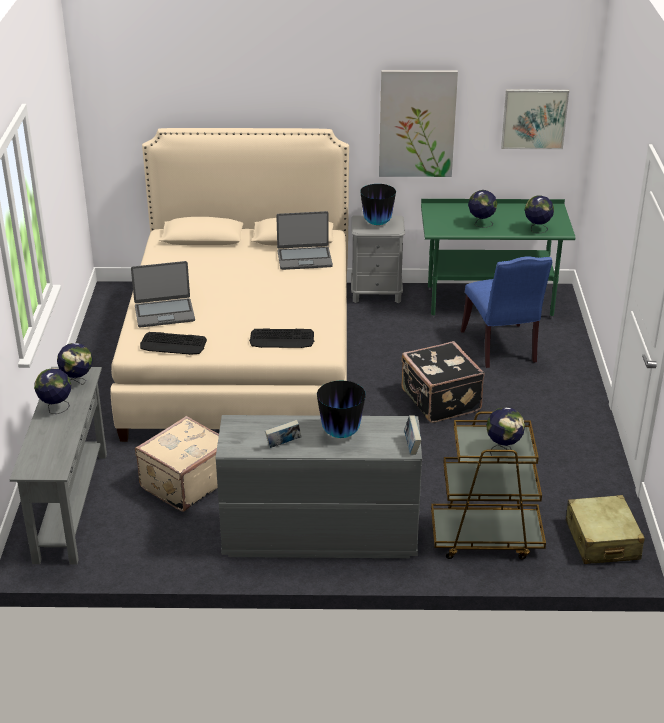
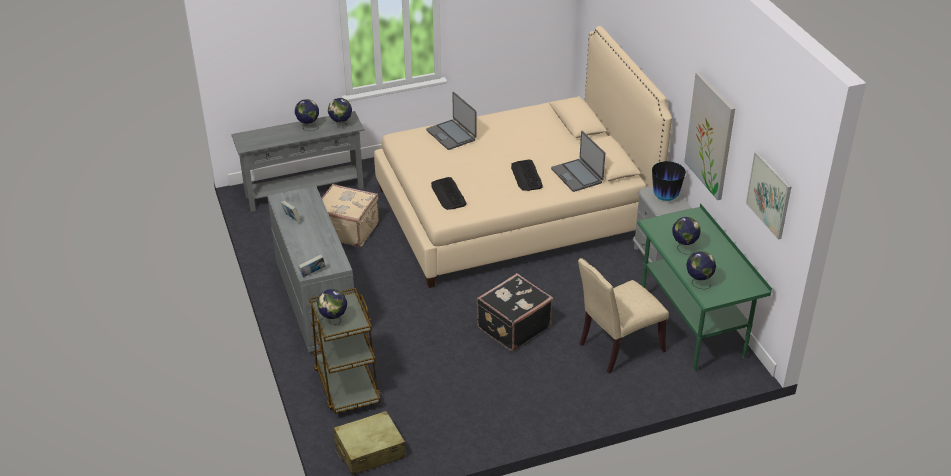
camera: 70 degrees right, 5 degrees up
keyboard [140,332,207,355] -> keyboard moved to [511,159,543,191]
vase [317,381,366,438] -> none
blue chair [461,257,552,368] -> beige chair [578,258,669,373]

